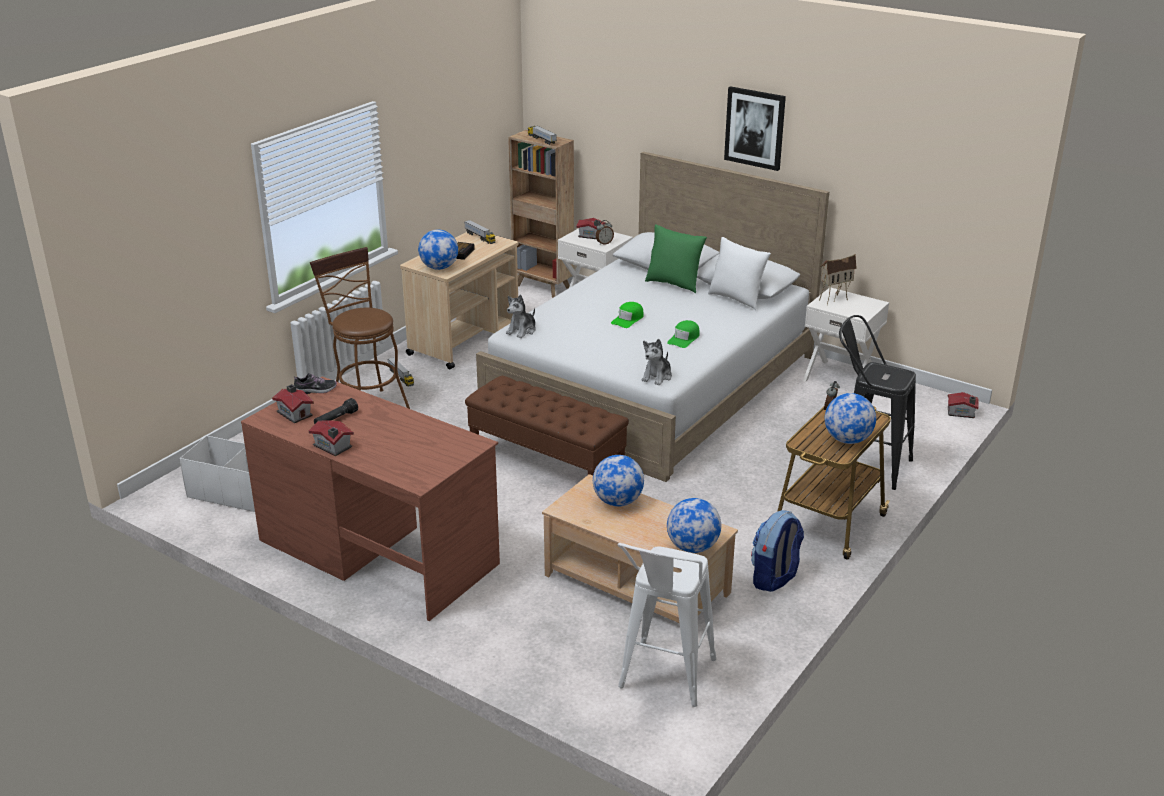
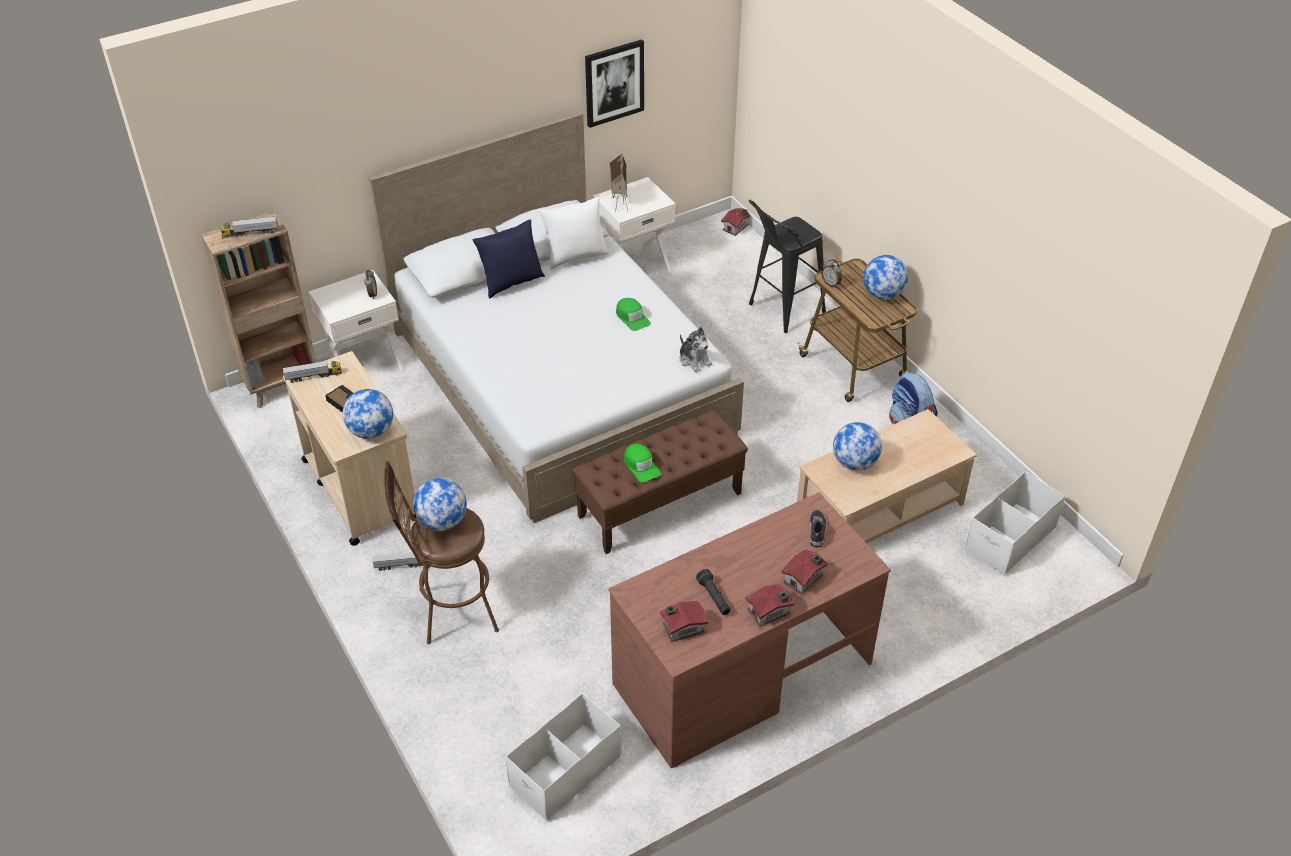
camera: 65 degrees left, 15 degrees up
shoe [294,373,337,394] -> shoe moved to [810,510,827,548]
plush toy [506,294,536,338] -> none
toy house [576,218,606,239] -> toy house moved to [781,549,827,595]
green cap [611,302,644,328] -> green cap moved to [624,444,661,482]
white stool [618,543,716,707] -> white storage box [965,471,1065,576]
green pillow [645,224,707,293] -> blue pillow [473,219,545,298]
globe [667,498,721,553] -> globe moved to [413,478,467,531]
picture [724,86,786,171] -> picture moved to [585,39,644,128]

